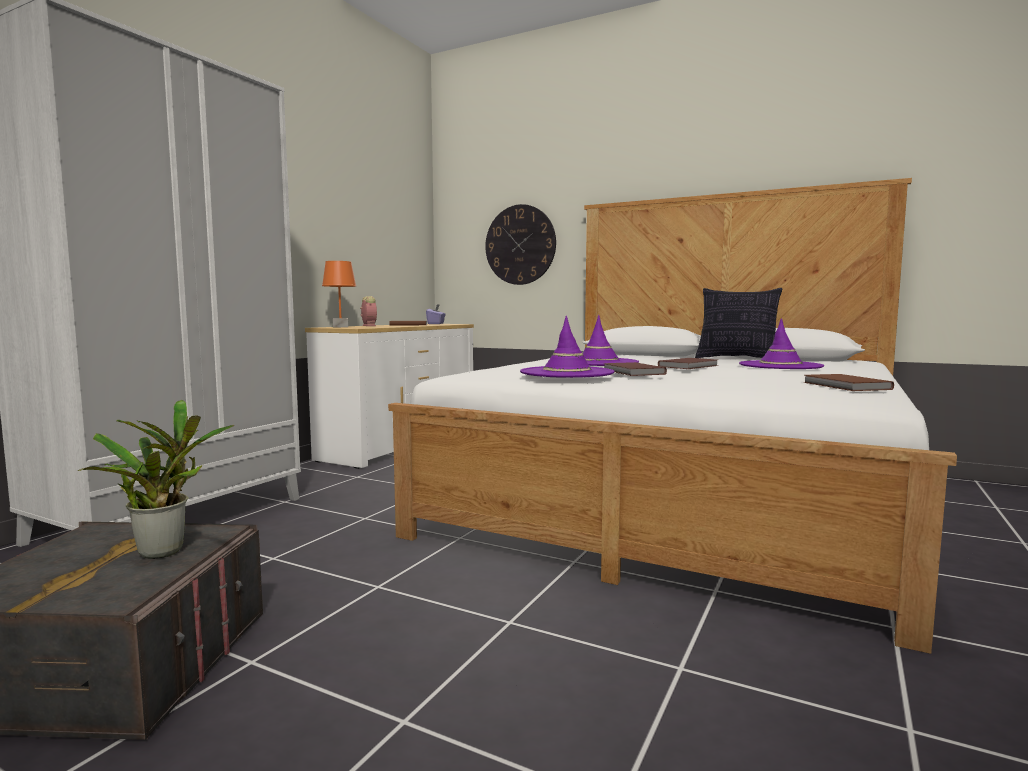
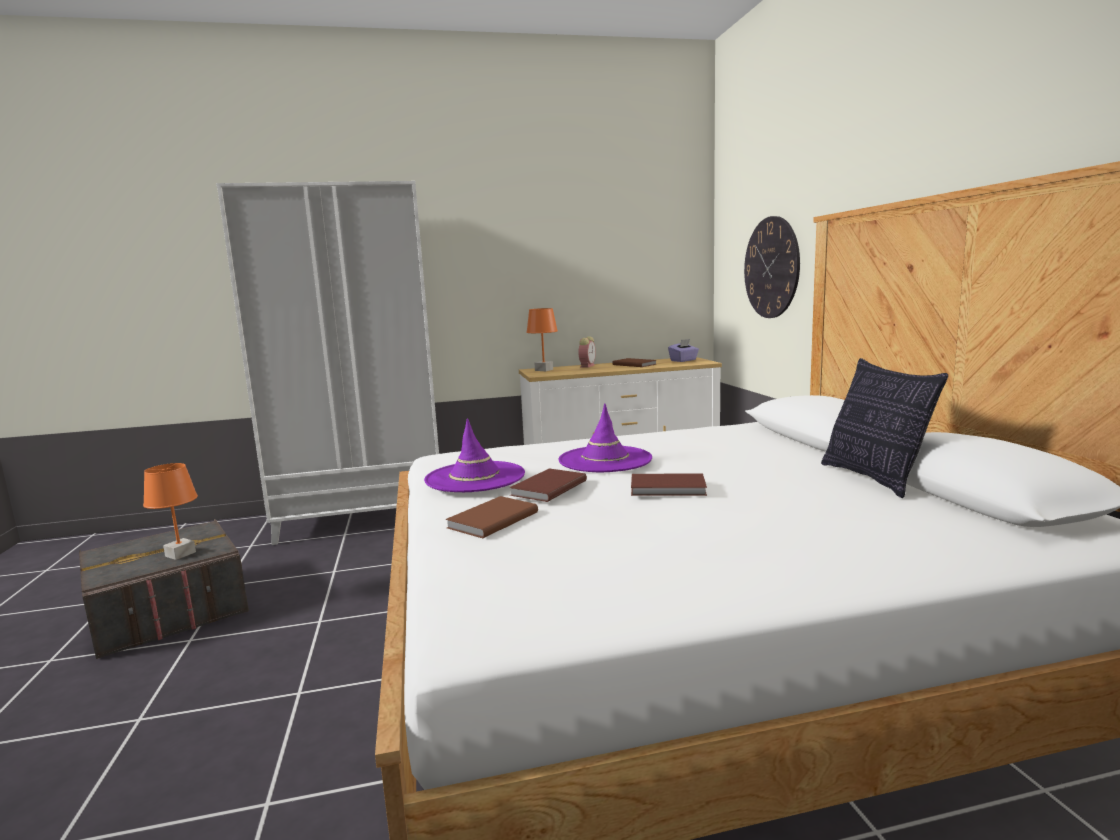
camera: 50 degrees right, 5 degrees up
potted plant [78,400,234,559] -> orange table lamp [143,463,198,560]
purple hat [739,318,824,369] -> none
brown book [803,374,894,391] -> brown book moved to [445,496,538,538]

